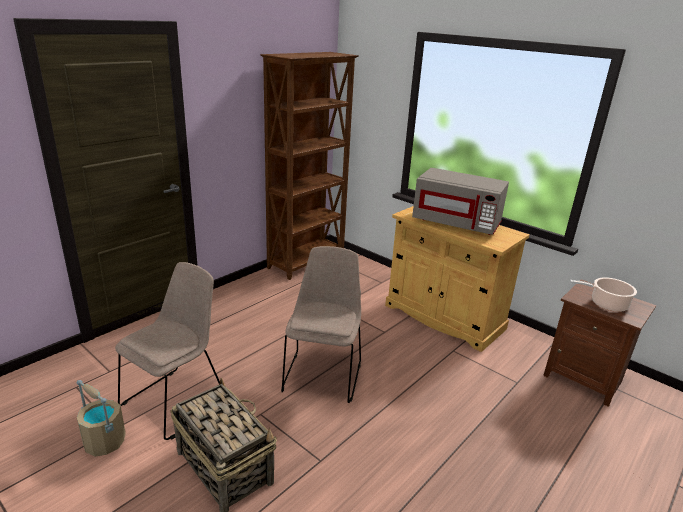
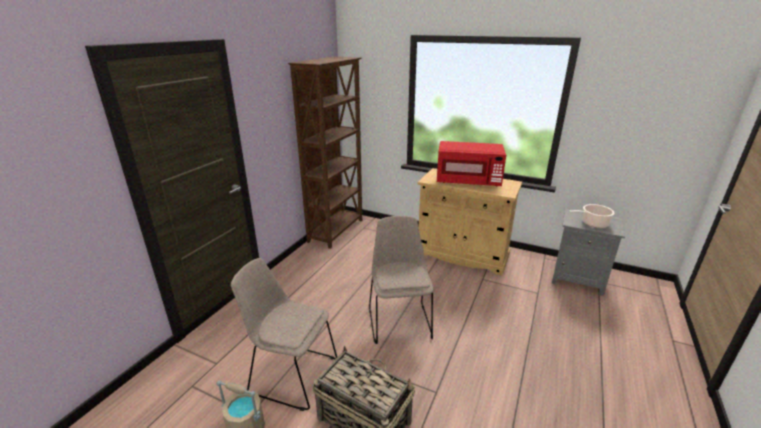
camera: 15 degrees left, 0 degrees up
beige chair [115,262,220,440] -> beige chair turned 90 degrees counterclockwise [231,258,337,411]
grey microwave [412,168,509,235] -> red microwave [437,141,506,186]
brown nightstand [543,279,656,407] -> grey nightstand [552,209,625,296]

